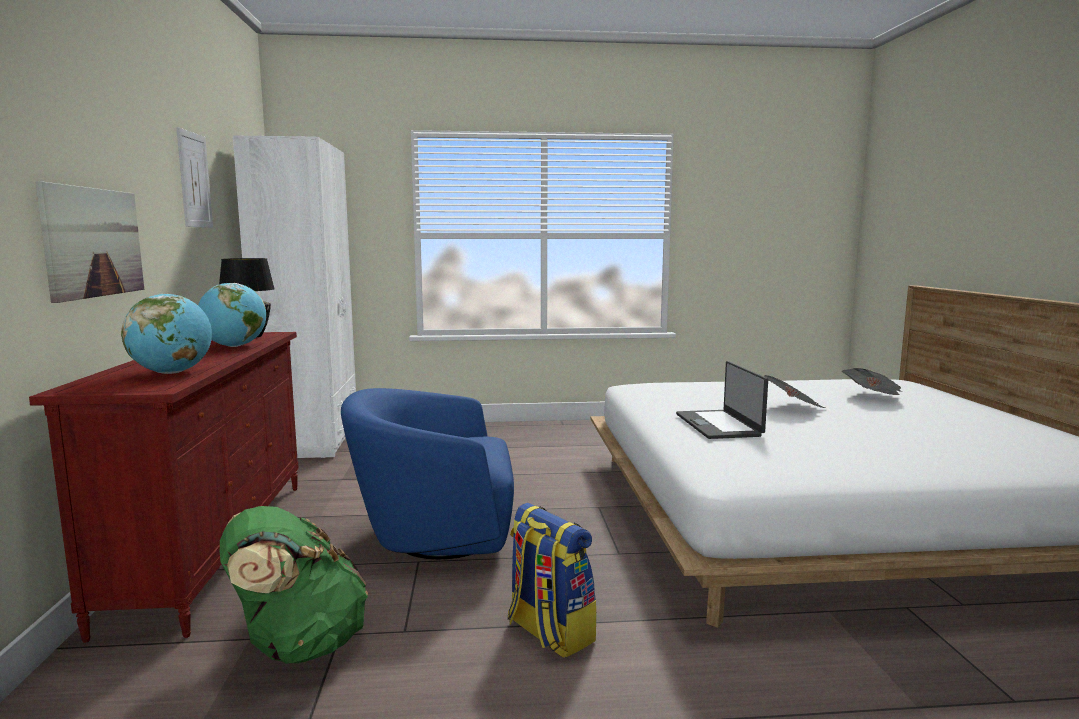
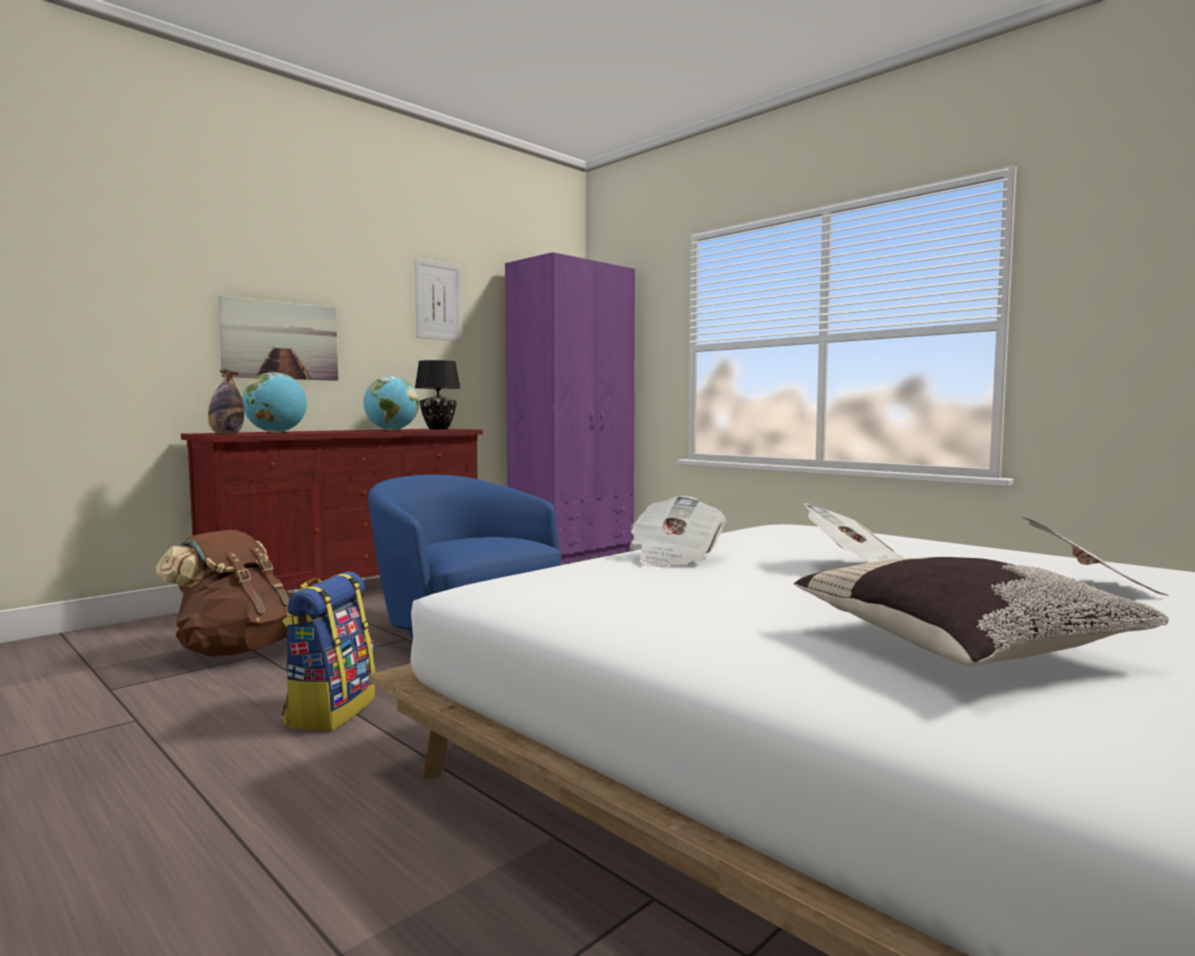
camera: 50 degrees right, 5 degrees down
green backpack [220,506,369,664] -> brown backpack [156,530,292,657]
white wardrobe [233,136,356,458] -> purple wardrobe [505,252,635,564]
laptop [676,361,768,439] -> newspaper [630,496,727,567]
none -> bottle [208,370,244,434]
none -> pillow [794,557,1169,666]

